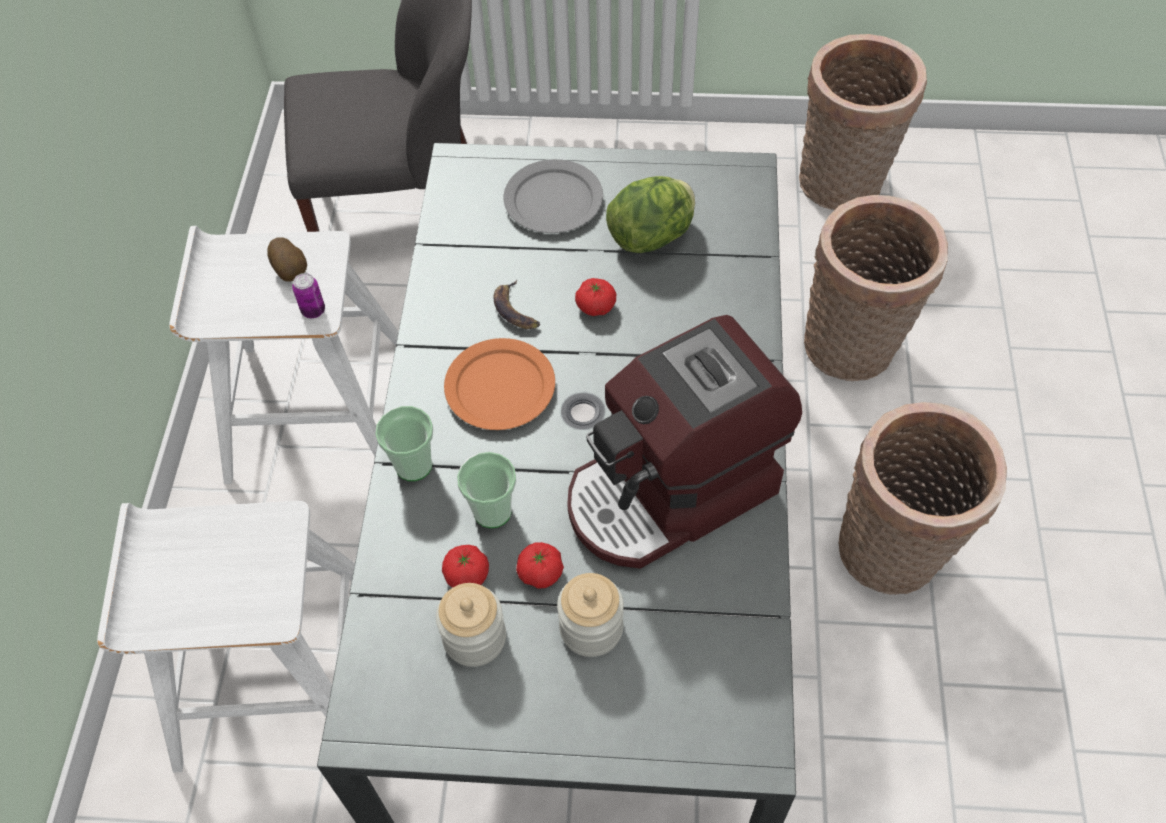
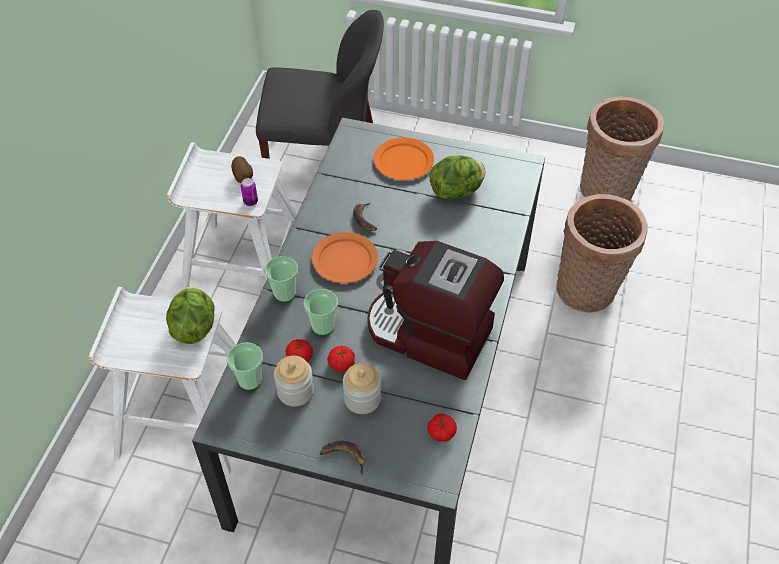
camera: 10 degrees right, 5 degrees down
grey plate [504,159,603,233] -> orange plate [374,138,434,180]
coffee machine [567,315,802,569] -> coffee machine turned 45 degrees clockwise [367,241,504,380]
tomato [575,278,616,316] -> tomato moved to [427,413,457,442]
basket [838,402,1007,595] -> none
none -> lettuce [166,287,215,344]
none -> cup [227,342,263,390]
none -> banana [320,441,366,475]

